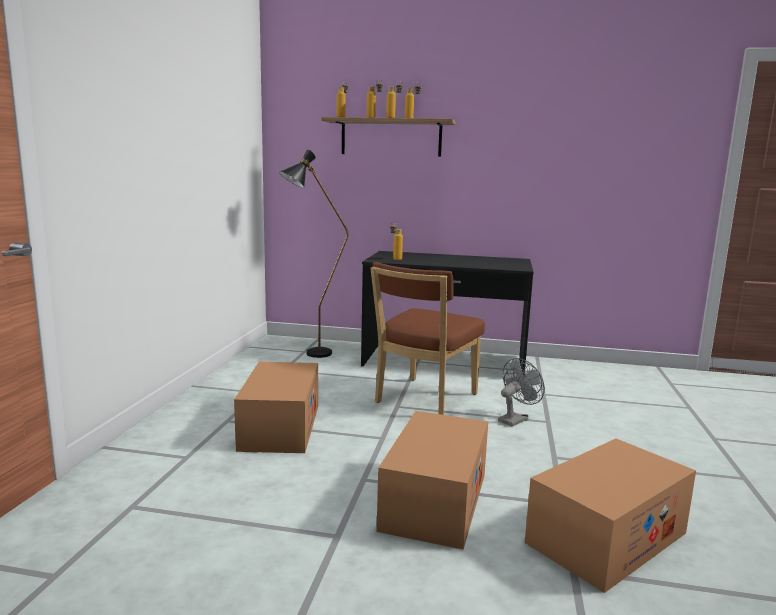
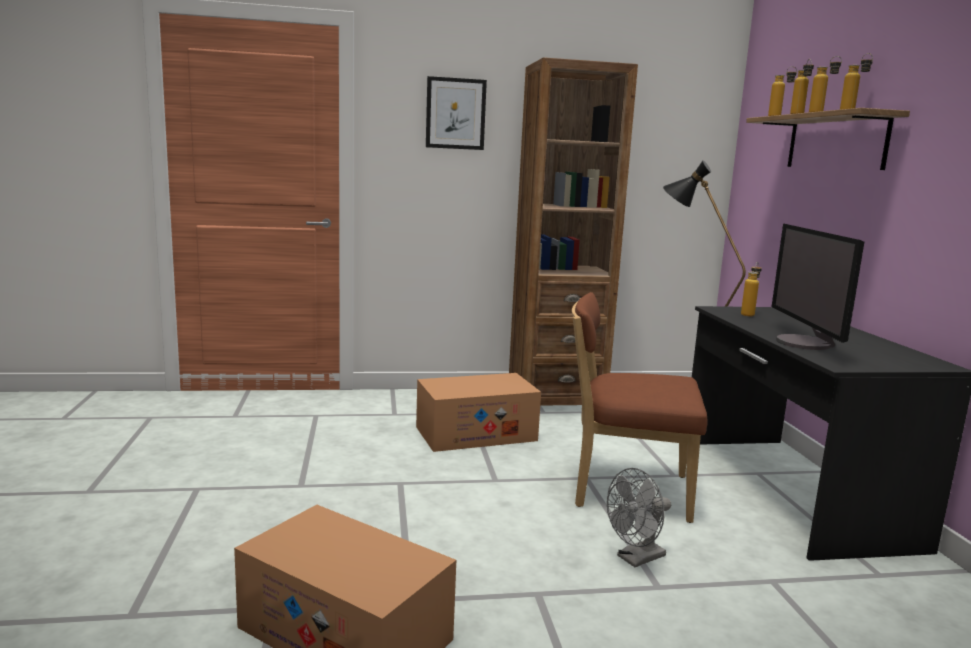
camera: 70 degrees right, 0 degrees up
cardboard box [377,411,488,550] -> none
grey fan [498,358,545,427] -> grey fan turned 120 degrees clockwise [607,468,671,567]
none -> picture [426,76,487,150]
none -> brown bookcase [509,57,638,406]
none -> monitor [772,223,864,350]

